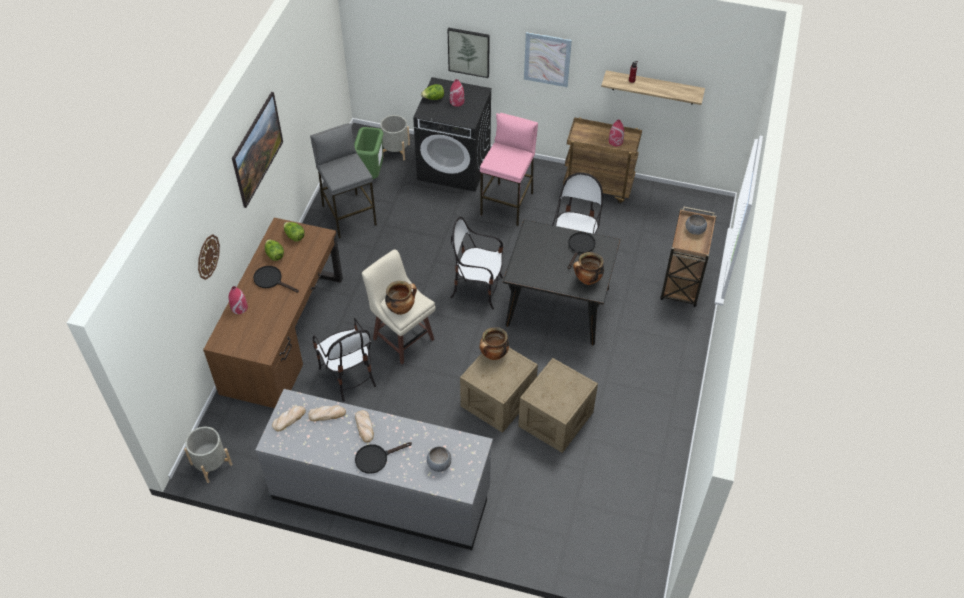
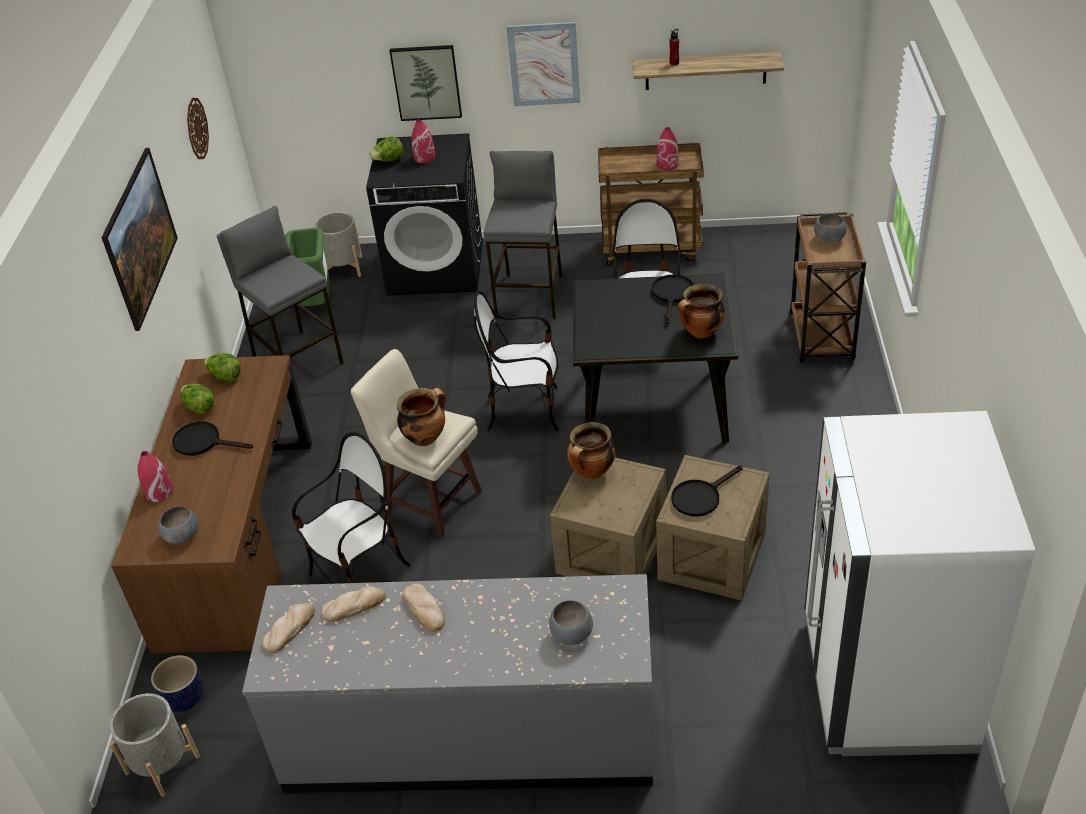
camera: 10 degrees left, 10 degrees down
wall clock [198,234,220,280] -> wall clock moved to [187,98,209,159]
chair [313,318,376,401] -> chair turned 90 degrees counterclockwise [292,432,411,584]
black frying pan [355,442,412,474] -> black frying pan moved to [671,465,742,517]
pink stool [480,113,538,226] -> grey stool [484,151,562,319]
none -> planter [151,655,204,712]
none -> grey bowl [158,506,199,544]
none -> white fridge [804,411,1035,756]

